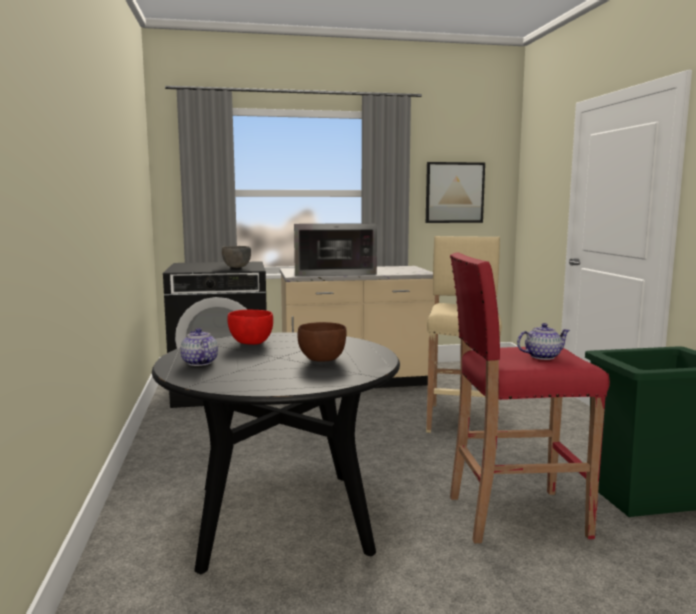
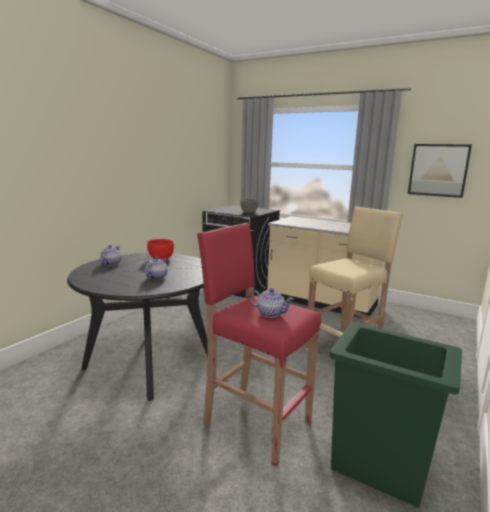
camera: 40 degrees right, 5 degrees up
microwave [294,223,377,276] -> none
brown bowl [298,322,347,362] -> teapot [145,257,168,280]

